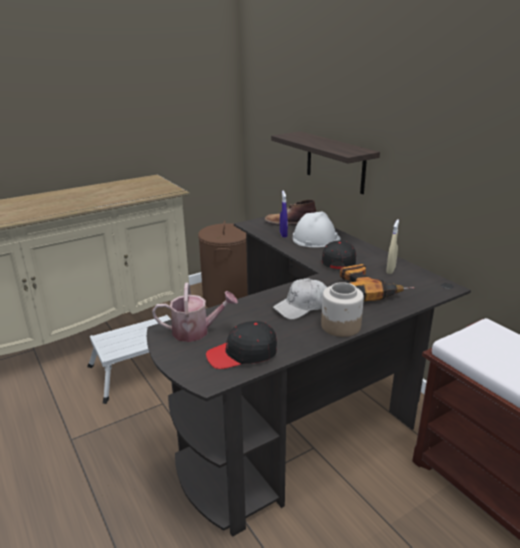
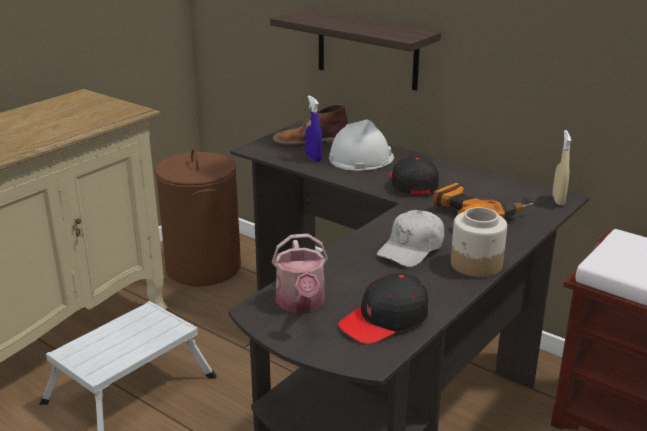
camera: 20 degrees left, 0 degrees up
watering can [152,283,238,342] -> watering can turned 105 degrees clockwise [272,234,328,313]
beige spray bottle [386,219,399,274] -> beige spray bottle moved to [553,130,571,205]

